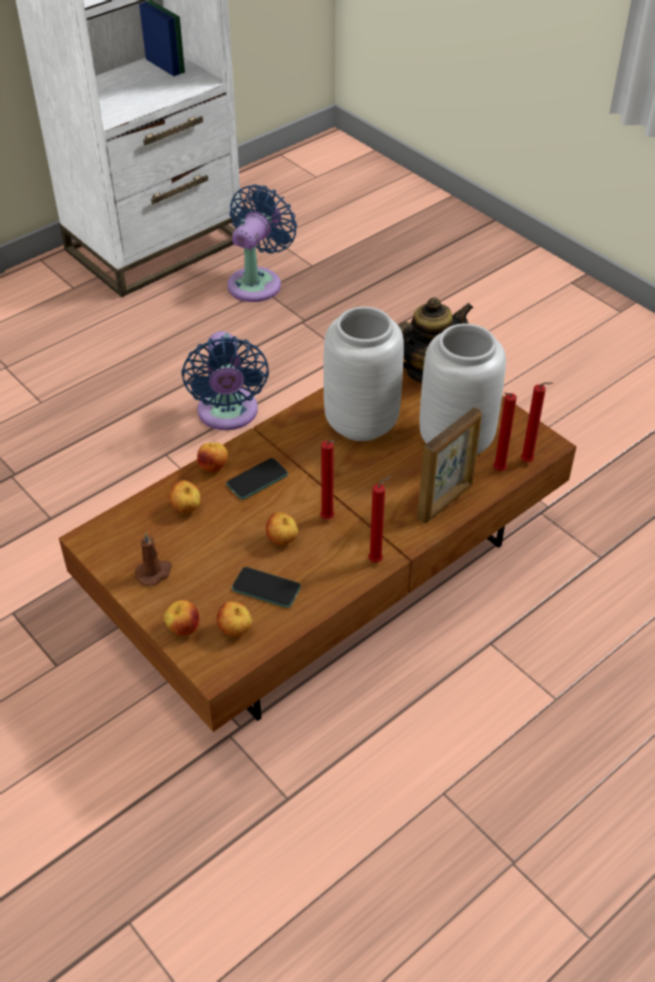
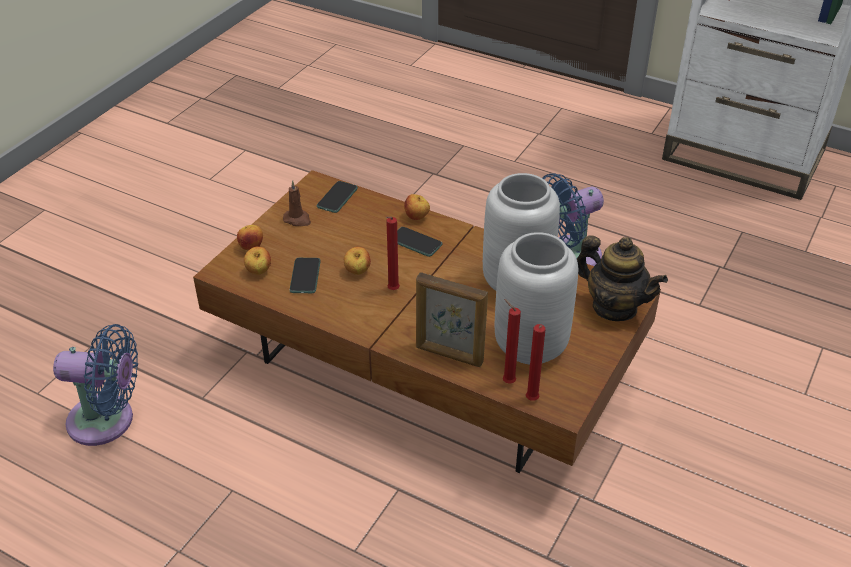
camera: 70 degrees right, 5 degrees down
apple [169,480,200,513] -> none
blue fan [227,184,297,302] -> blue fan moved to [53,324,138,446]
red candle [368,476,392,563] -> none
none -> phone [317,181,358,213]

